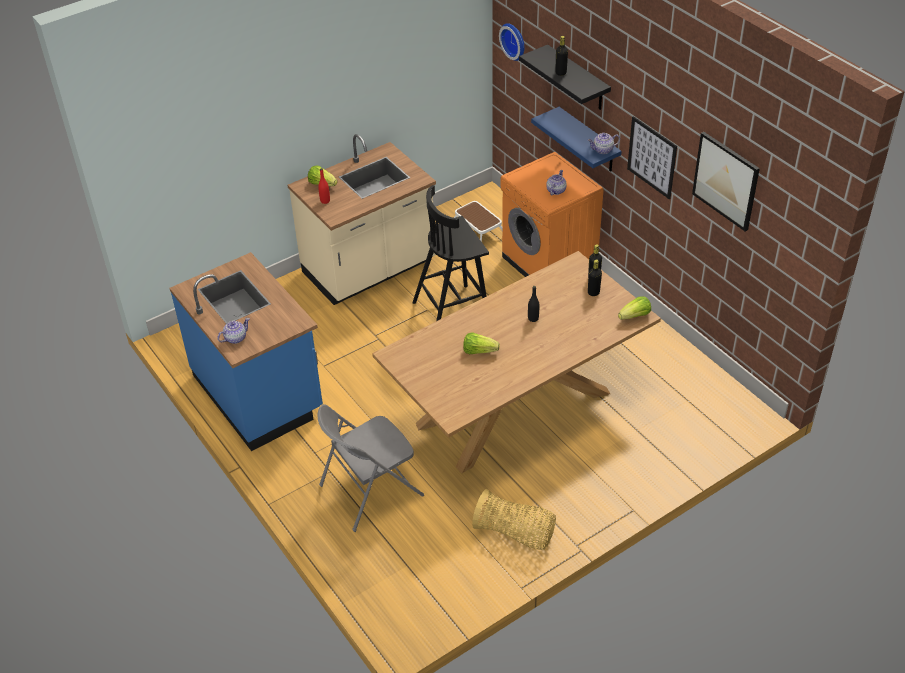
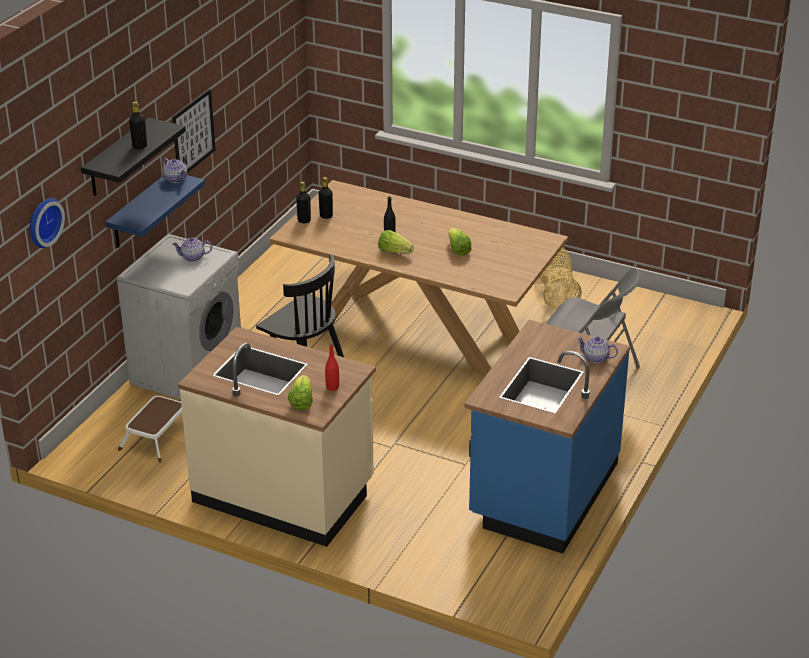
camera: 120 degrees left, 10 degrees down
orange washing machine [501,152,604,277] -> white washing machine [117,234,241,400]
lettuce [618,296,651,320] -> lettuce moved to [378,230,414,253]
picture [692,132,760,231] -> none

